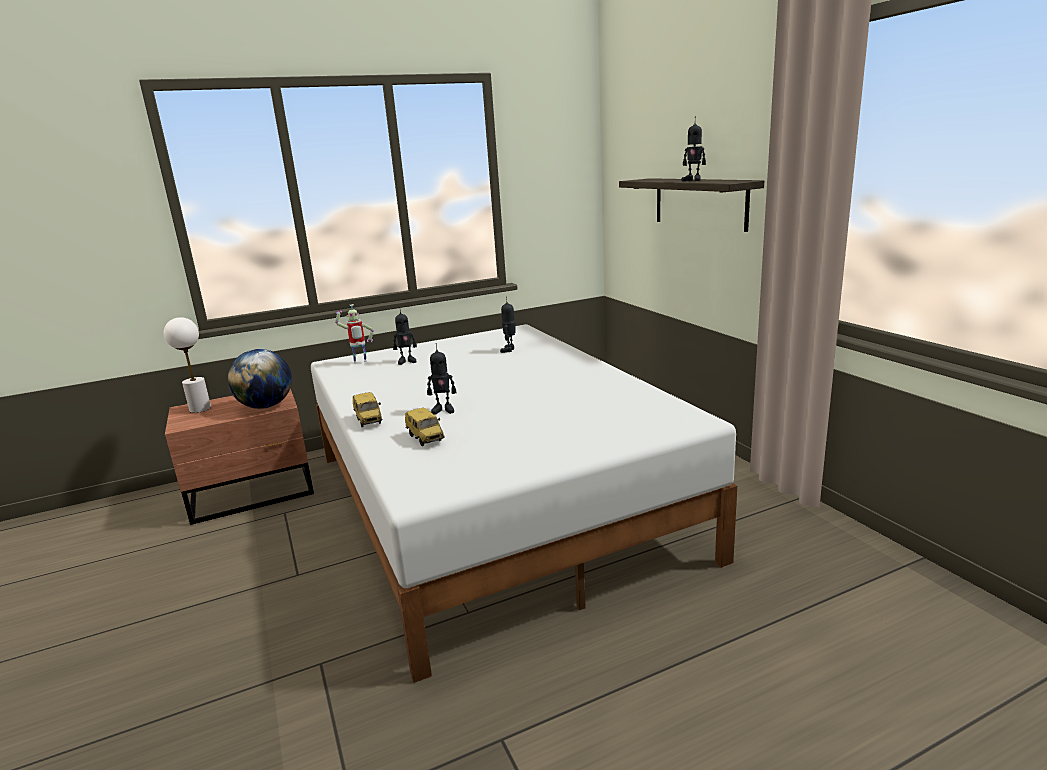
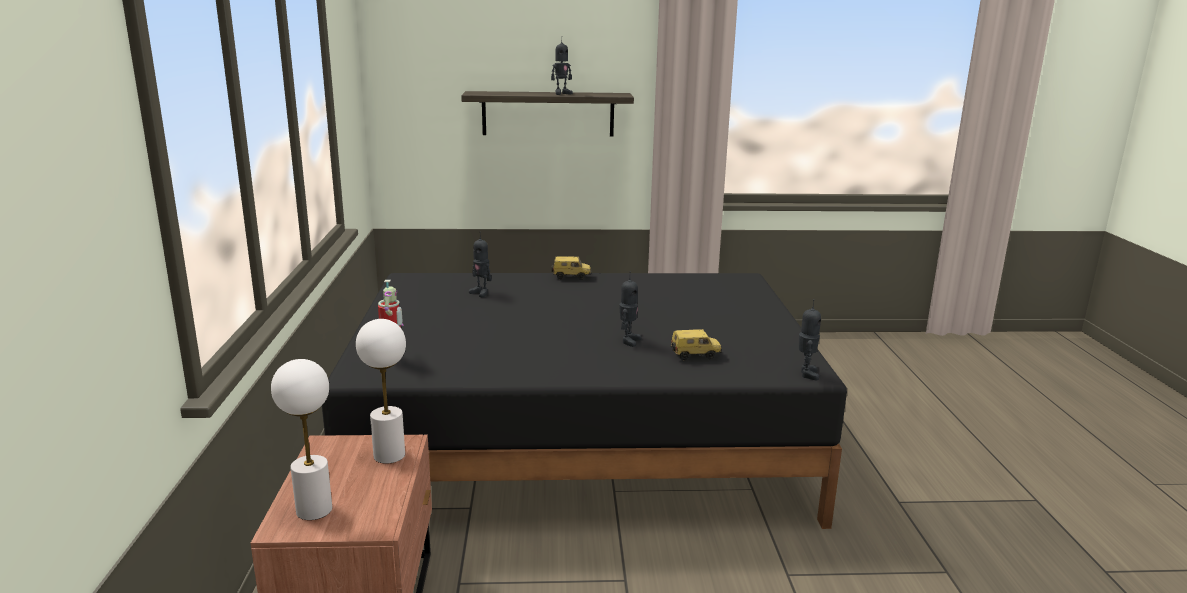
camera: 70 degrees left, 0 degrees up
globe [228,349,292,409] -> white table lamp [356,319,406,464]
white bed [311,324,737,683] -> black bed [322,273,847,529]
toy car [353,392,382,427] -> toy car moved to [552,256,591,280]
toy robot [393,307,417,365] -> toy robot moved to [799,299,821,380]

